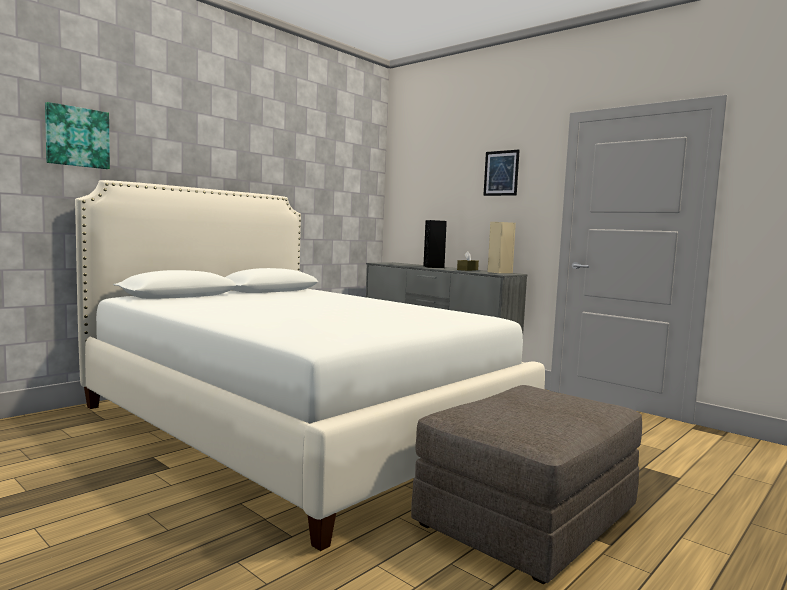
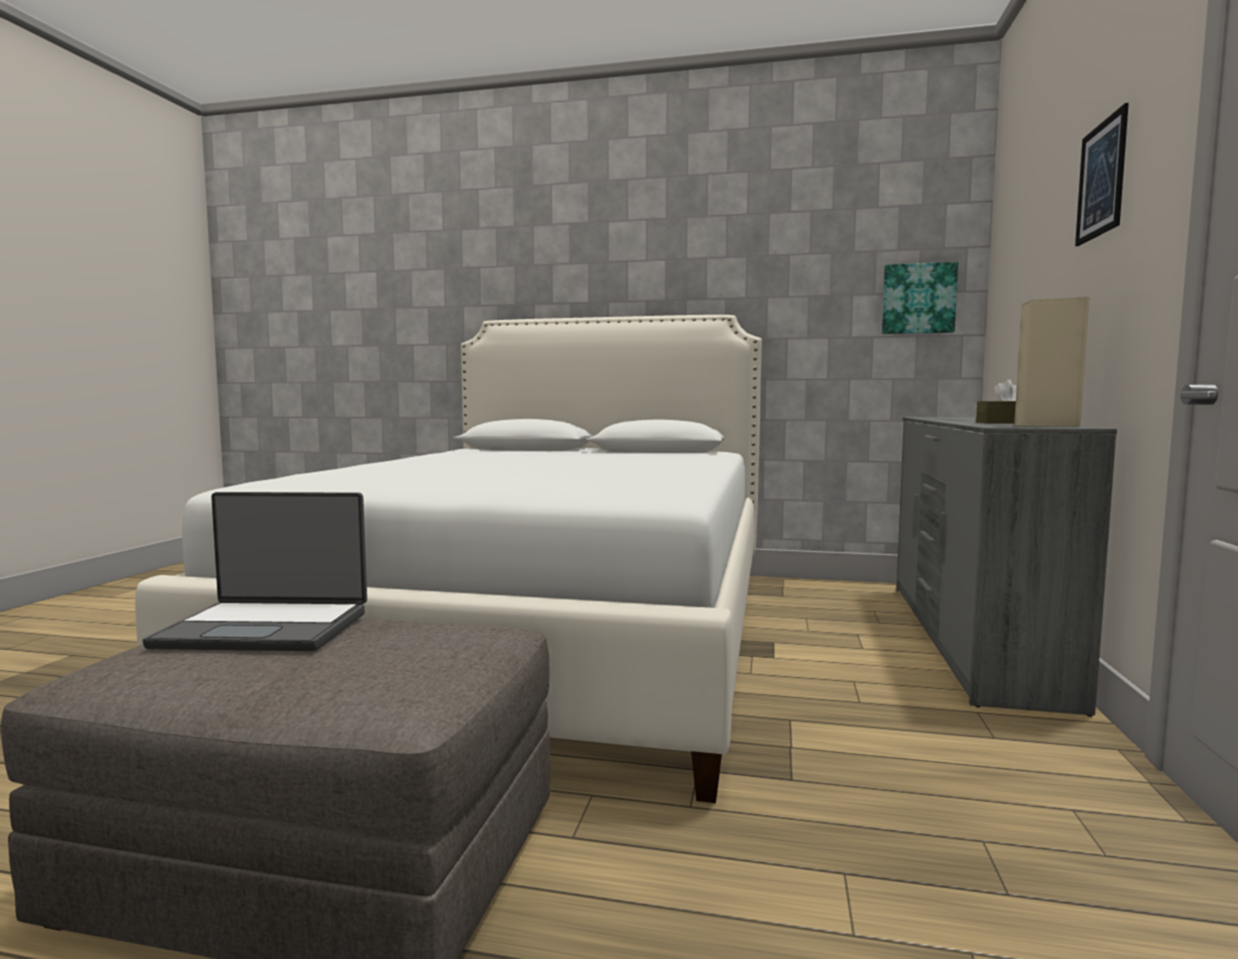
camera: 60 degrees right, 0 degrees up
picture [45,102,110,169] -> picture moved to [882,262,958,334]
black speaker [423,220,447,268] -> none
none -> laptop [143,492,367,651]

